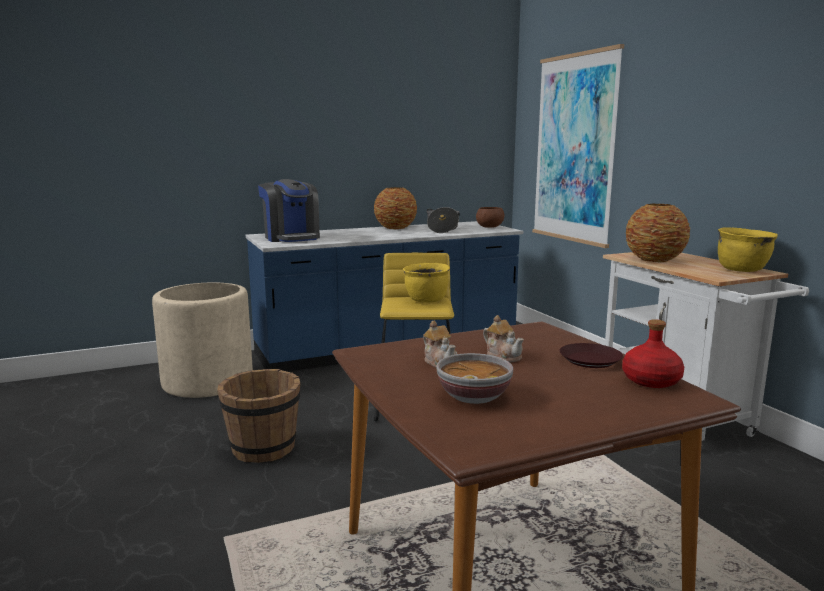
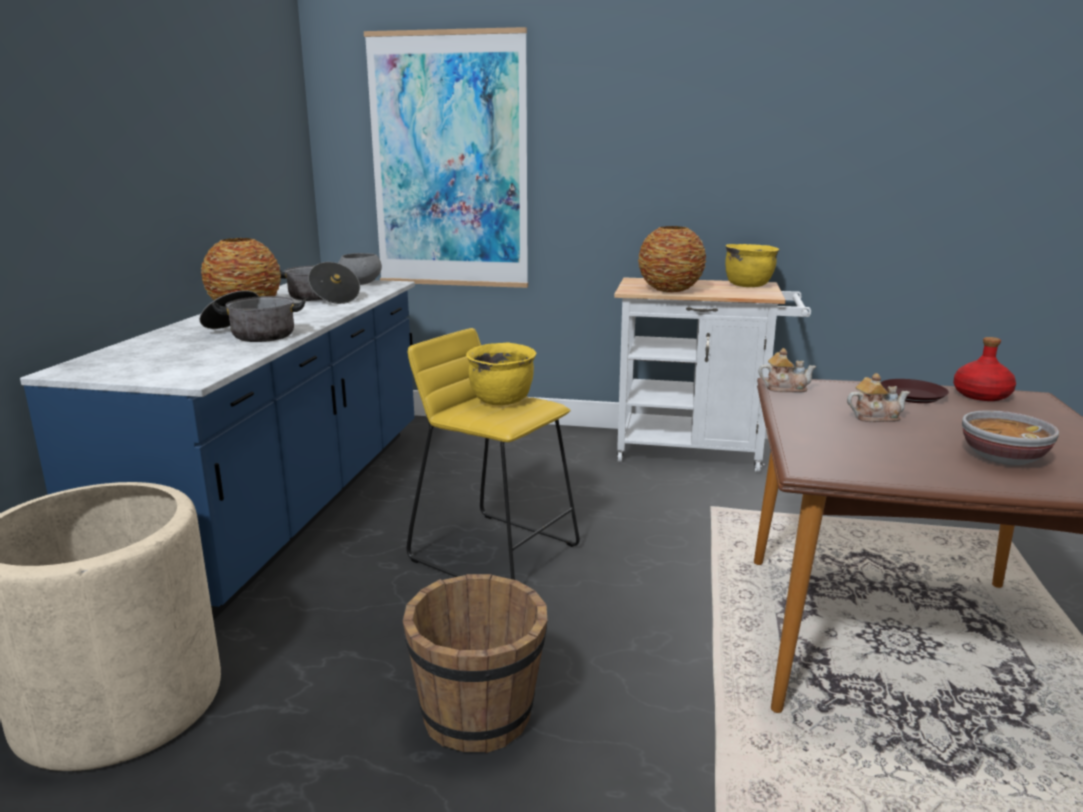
camera: 55 degrees left, 5 degrees up
coffee machine [258,179,320,242] -> none
teapot [423,320,457,368] -> teapot moved to [759,348,817,393]
brown bowl [476,207,504,228] -> grey bowl [338,253,382,285]
none -> cooking pot [199,290,306,342]

